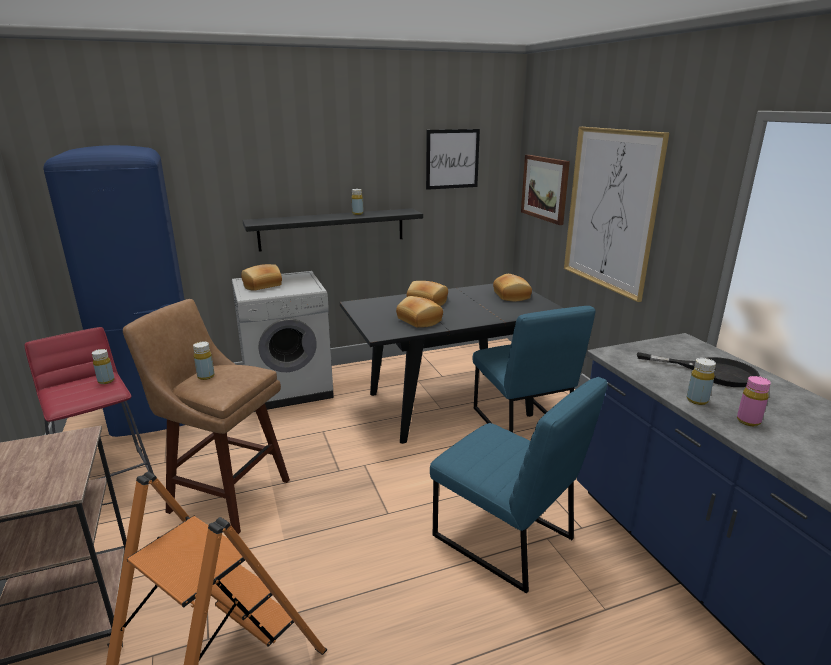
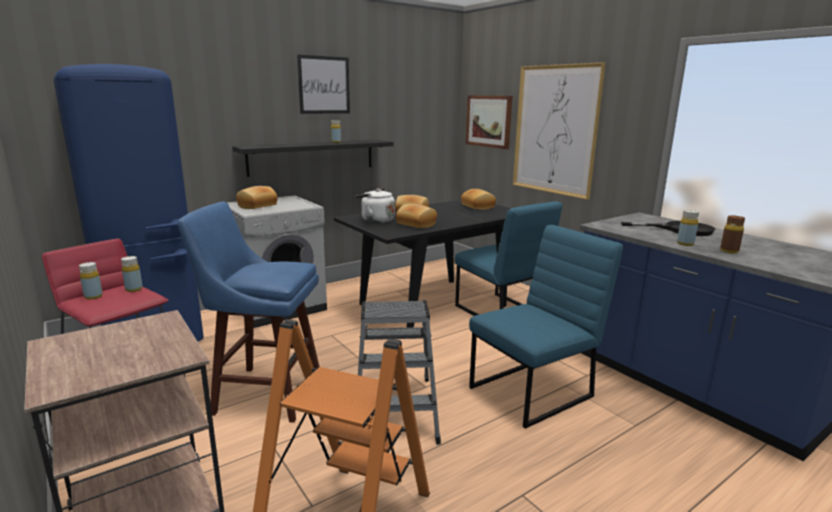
camera: 15 degrees left, 5 degrees down
brown stool [123,299,290,534] -> blue stool [178,202,319,423]
yellow bottle [193,342,215,380] -> yellow bottle moved to [79,262,103,300]
picture [426,129,480,190] -> picture moved to [297,55,350,114]
blue chair [430,377,608,594] -> blue chair turned 60 degrees counterclockwise [469,225,623,429]
pink bottle [737,376,771,426] -> brown bottle [720,215,745,253]
none -> white kettle [355,189,395,223]
none -> grey step ladder [358,300,441,445]

